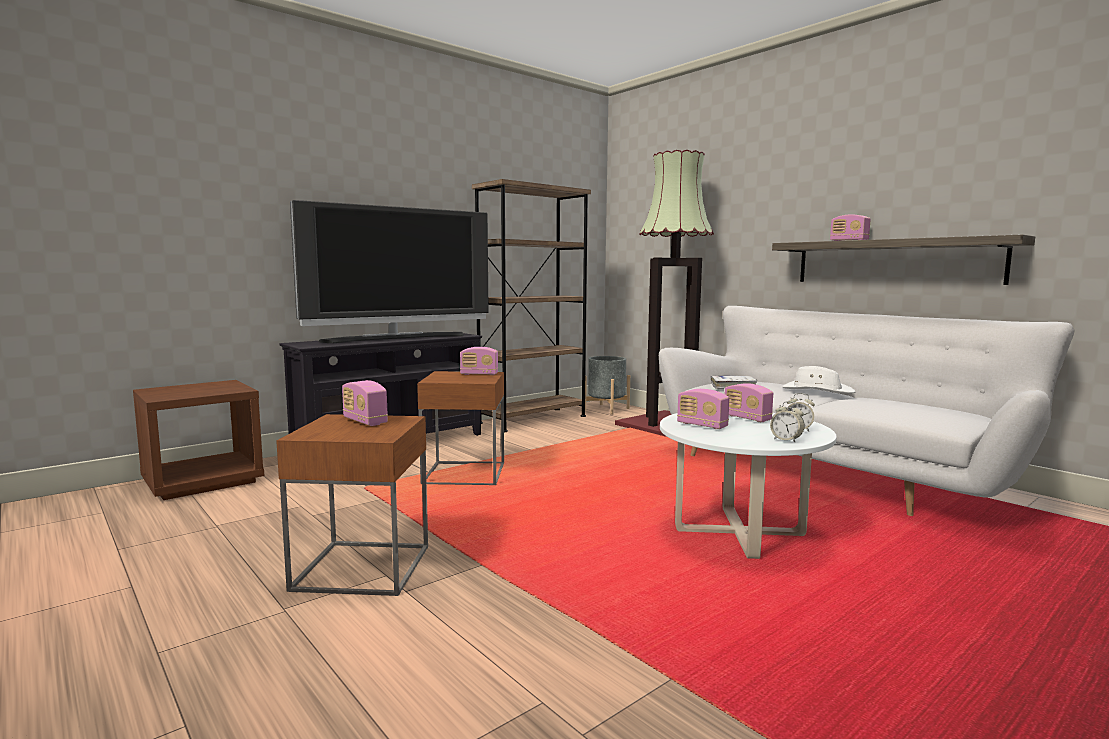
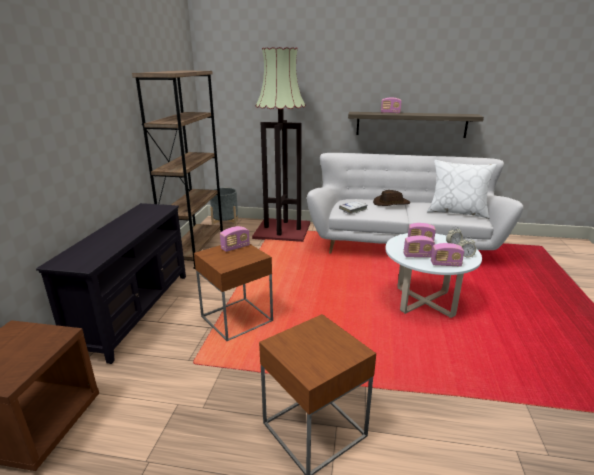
camera: 40 degrees left, 15 degrees up
television [290,200,489,343] -> none
radio [342,380,388,426] -> radio moved to [431,243,464,266]
white hat [783,366,855,394] -> brown hat [373,190,410,206]
none -> white pillow [427,160,497,219]

